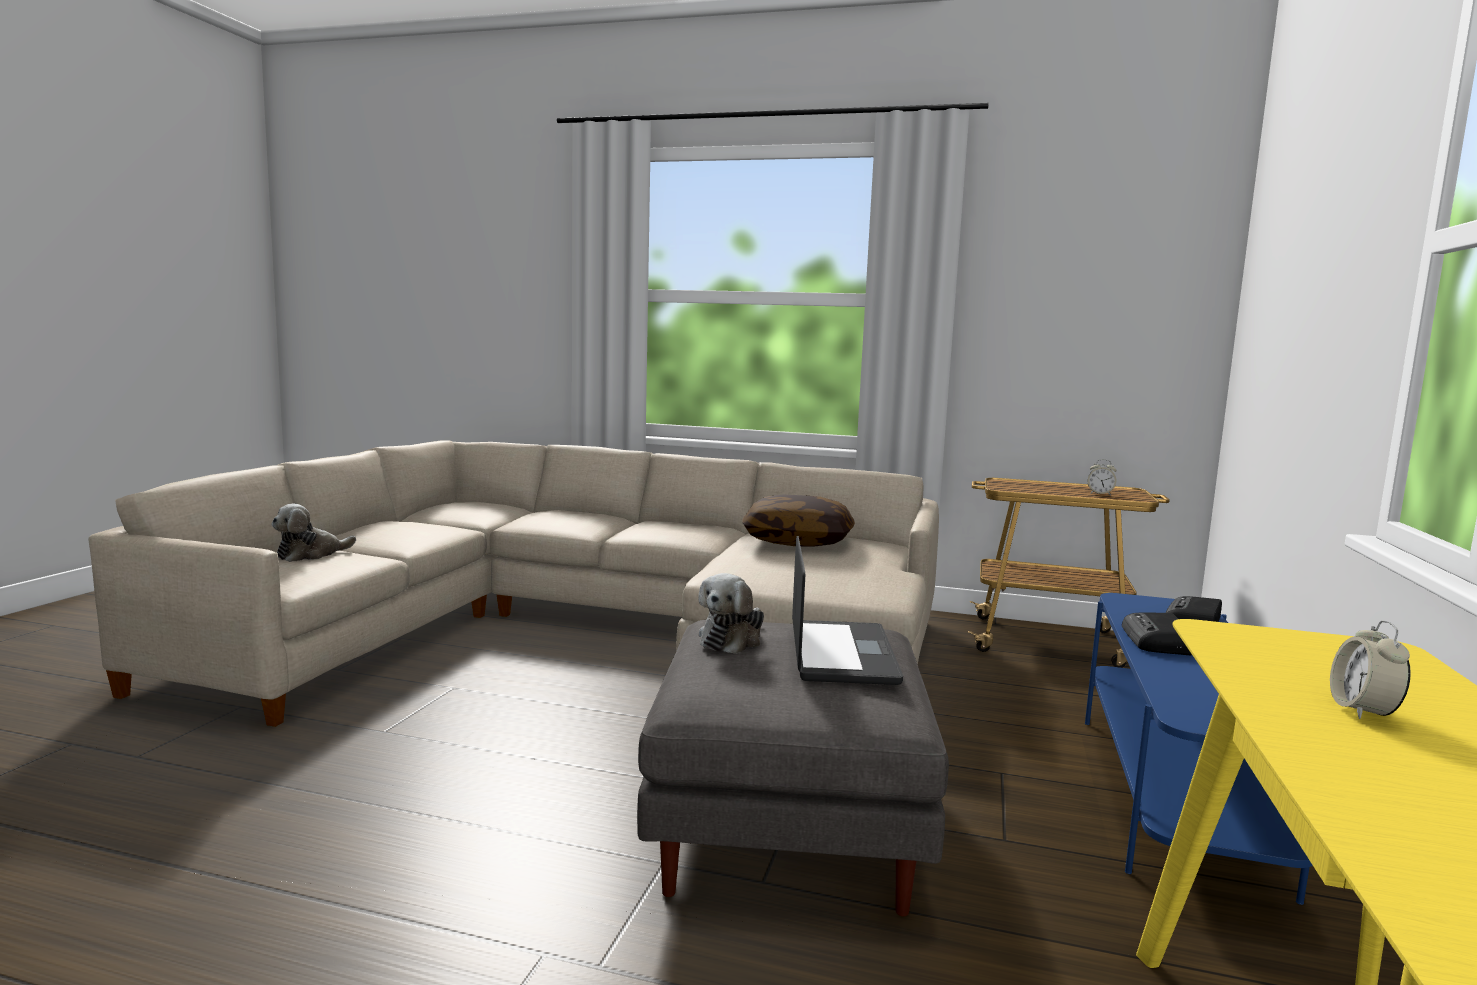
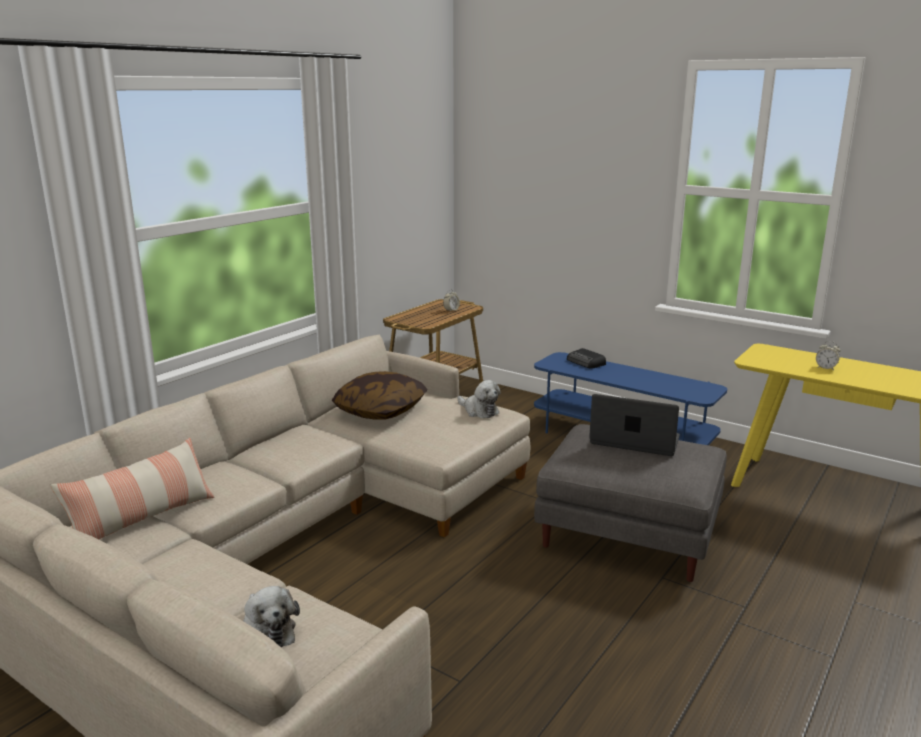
camera: 70 degrees left, 10 degrees up
plush toy [698,573,764,654] -> plush toy moved to [458,380,501,418]
radio [1122,613,1192,656] -> none
none -> pillow [50,438,215,539]

